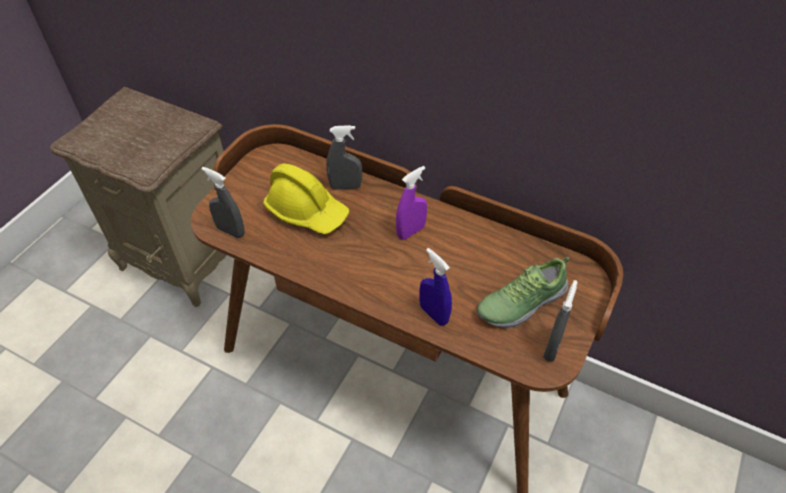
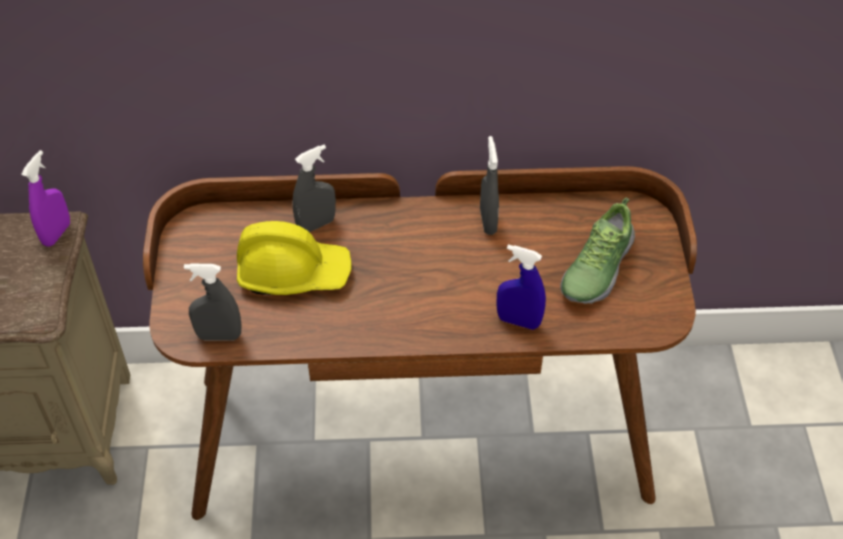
camera: 30 degrees left, 0 degrees up
purple spray bottle [396,166,427,240] -> purple spray bottle moved to [21,150,70,247]
grey spray bottle [543,280,578,362] -> grey spray bottle moved to [480,136,499,235]

